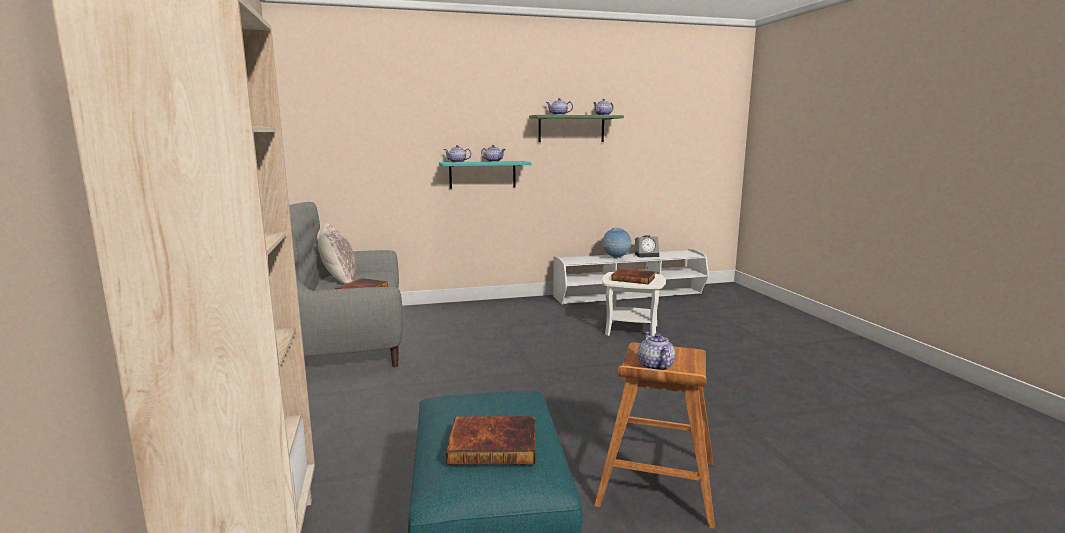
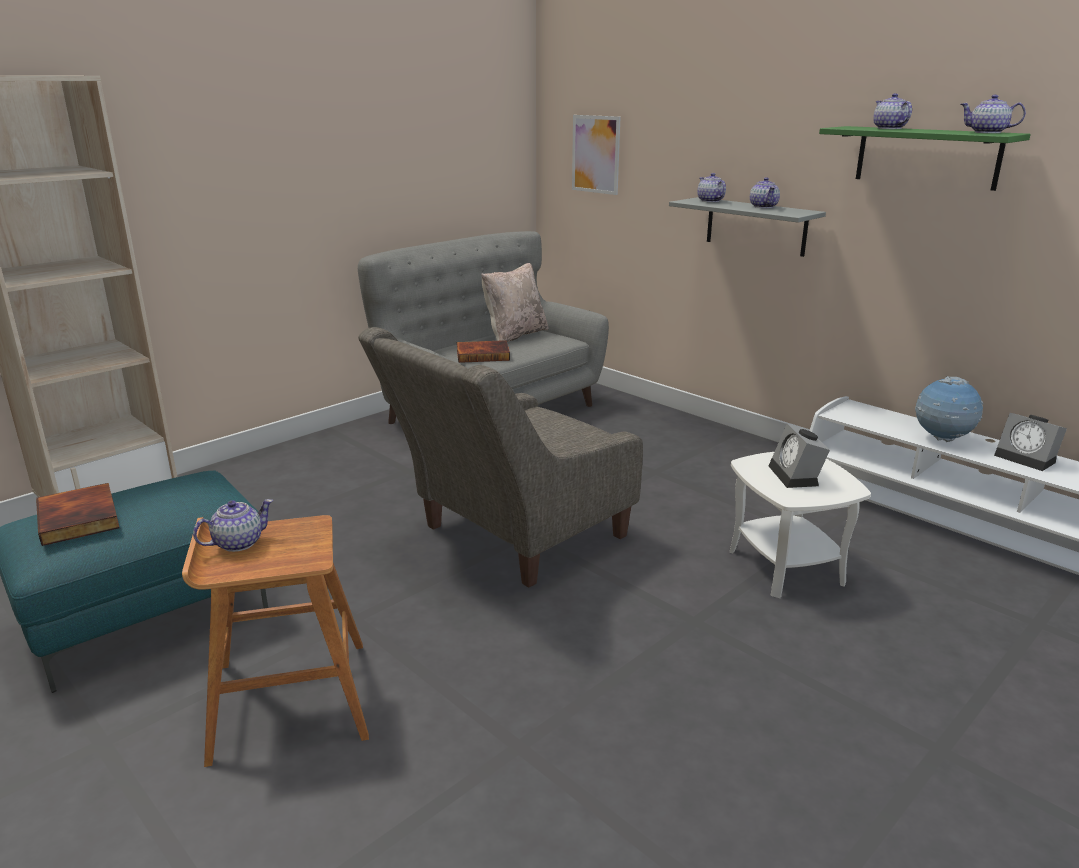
camera: 60 degrees right, 10 degrees up
turquoise shelf [439,161,532,189] -> grey shelf [669,197,826,257]
book [611,268,655,284] -> alarm clock [769,424,830,488]
none -> grey armchair [358,327,643,587]
none -> picture [572,115,620,195]

